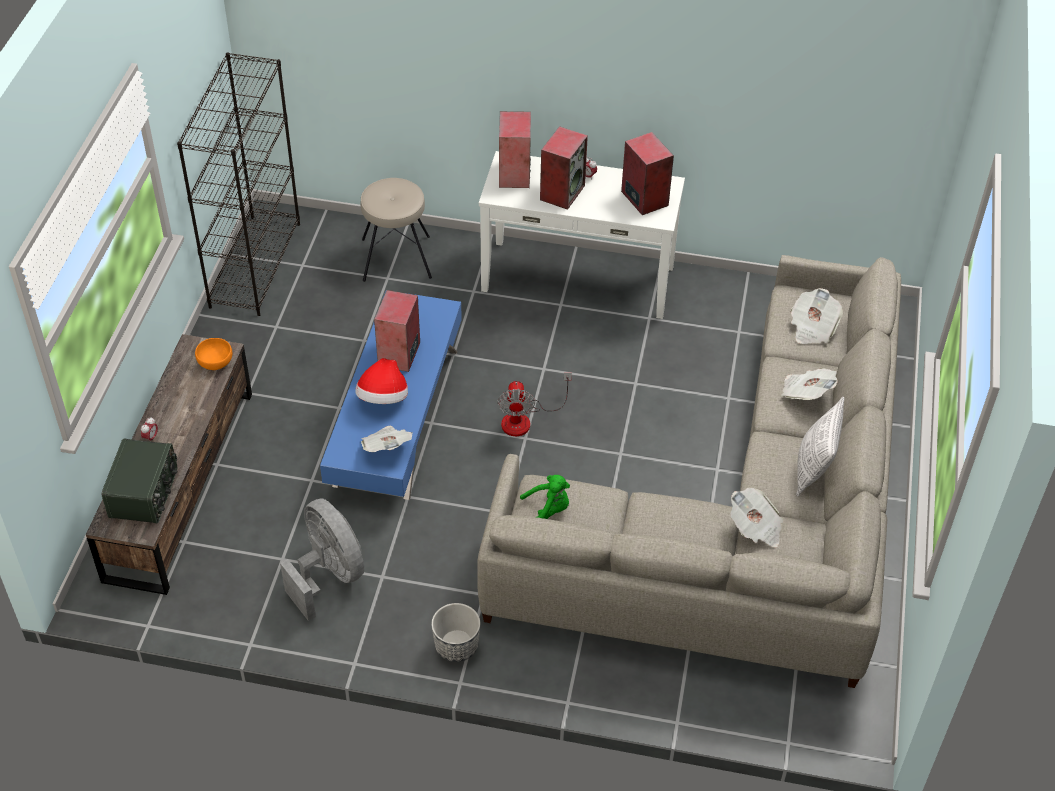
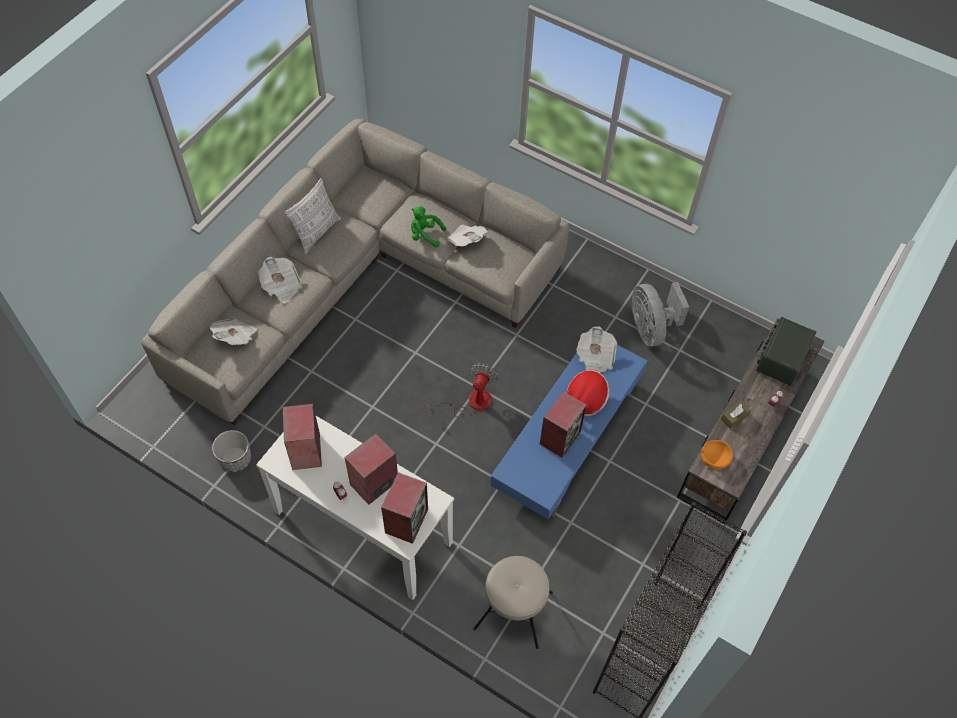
camera: 160 degrees left, 10 degrees up
planter [431,603,480,662] -> planter moved to [212,430,251,473]
green plush toy [520,475,570,519] -> green plush toy moved to [411,206,446,248]
newspaper [730,488,783,548] -> newspaper moved to [447,225,487,246]
none -> brown tissue box [721,401,751,429]

